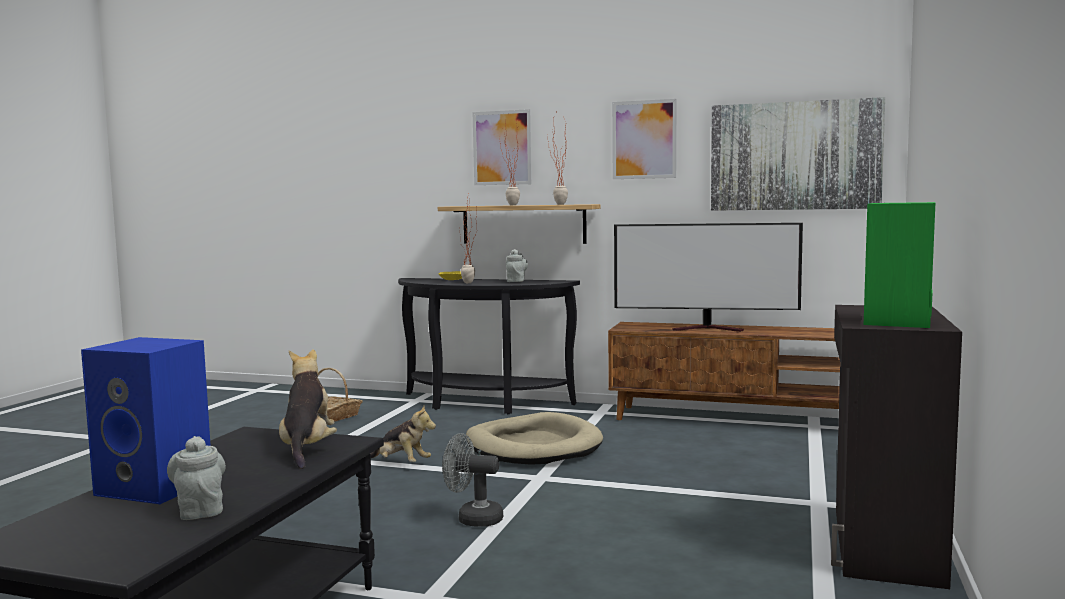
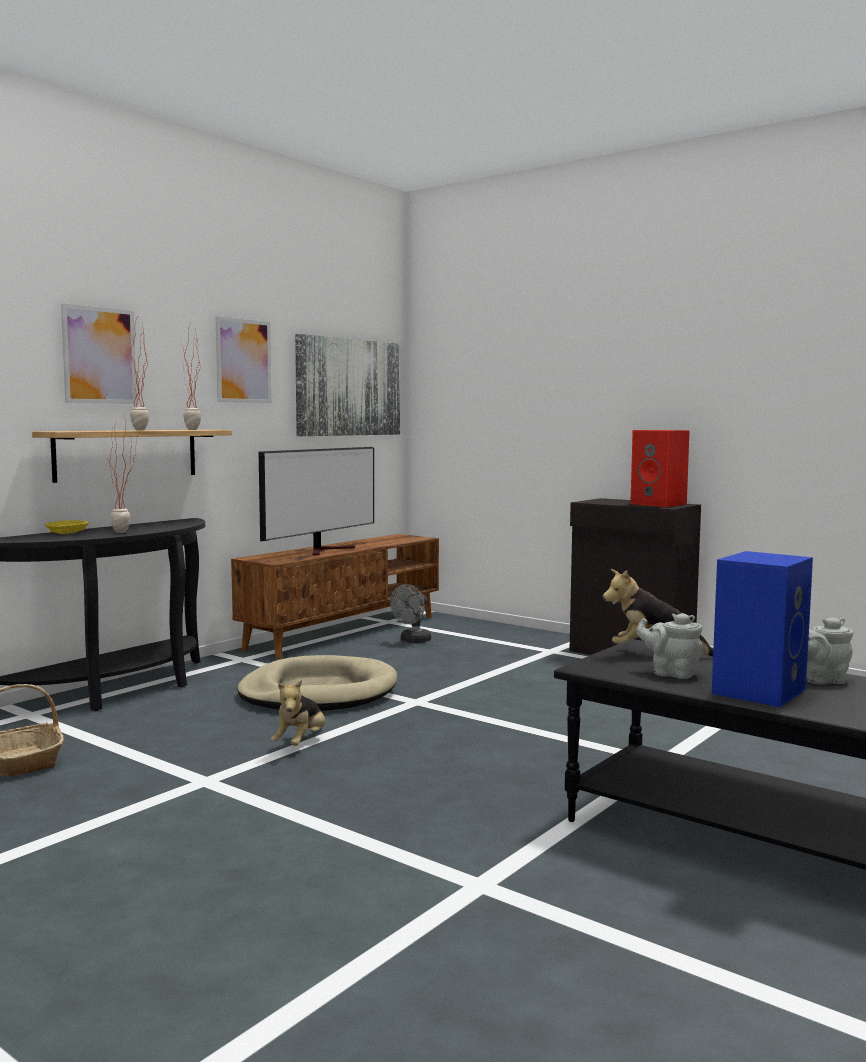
camera: 70 degrees left, 0 degrees up
plush toy [370,405,436,462] -> plush toy turned 150 degrees clockwise [271,680,325,746]
grey fan [442,433,503,527] -> grey fan moved to [390,584,431,643]
grey teapot [505,249,528,282] -> grey teapot moved to [636,613,703,679]
green speaker [864,202,936,328] -> red speaker [630,430,690,507]

